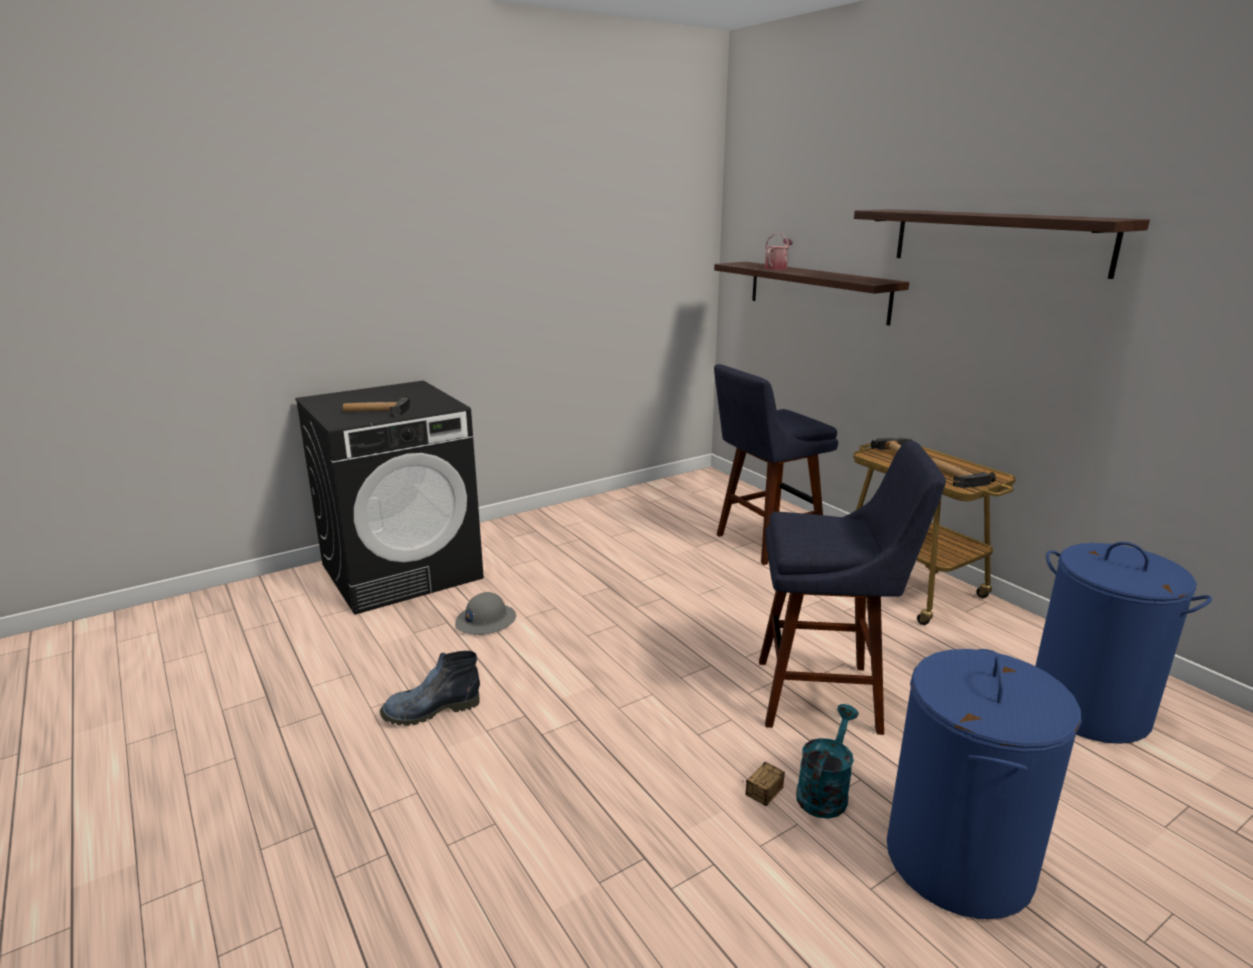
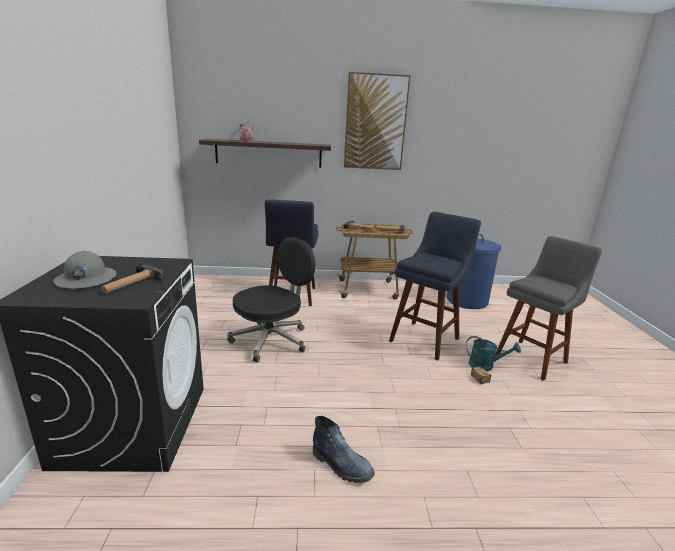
camera: 60 degrees left, 0 degrees up
boot [380,651,480,726] -> boot turned 60 degrees counterclockwise [313,416,375,483]
grey hard hat [455,592,516,635] -> grey hard hat moved to [53,251,117,289]
turquoise watering can [796,704,859,819] -> turquoise watering can turned 135 degrees clockwise [466,336,521,371]
shelf [854,209,1150,279] -> picture [344,72,411,170]
blue laundry basket [887,649,1082,919] -> grey stool [495,236,602,380]
none -> black office chair [227,237,316,362]

